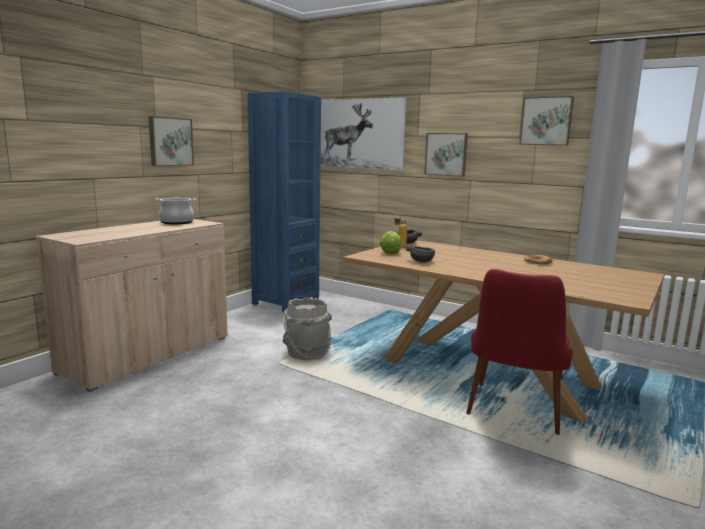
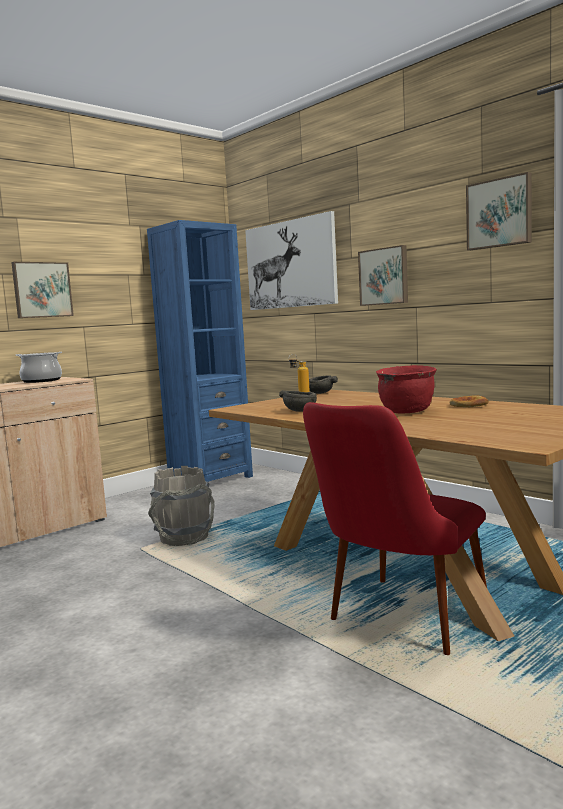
camera: 15 degrees right, 5 degrees down
lettuce [380,231,401,255] -> none
none -> red cooking pot [376,365,437,414]

